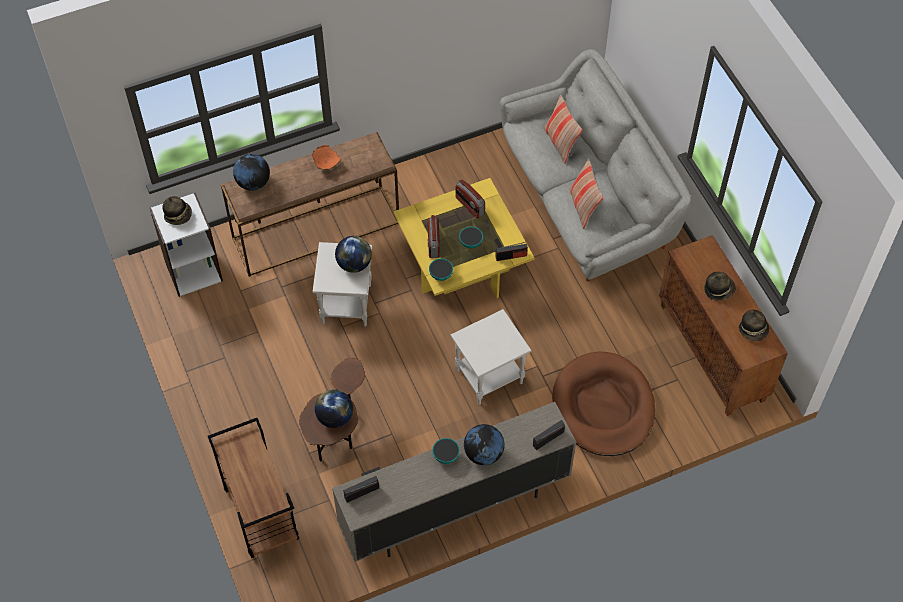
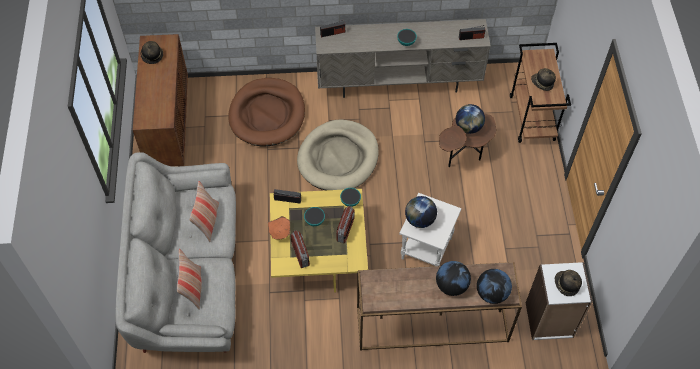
camera: 160 degrees left, 0 degrees up
orange bowl [312,145,341,170] -> orange bowl moved to [268,216,290,240]
white side table [451,309,532,405] -> beige dog bed [297,119,379,190]
globe [464,424,505,465] -> globe moved to [436,261,471,296]
hat [704,272,736,300] -> hat moved to [531,68,556,91]

